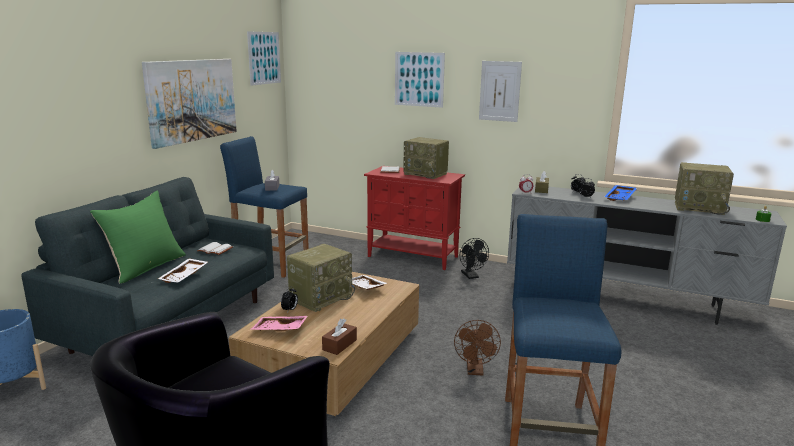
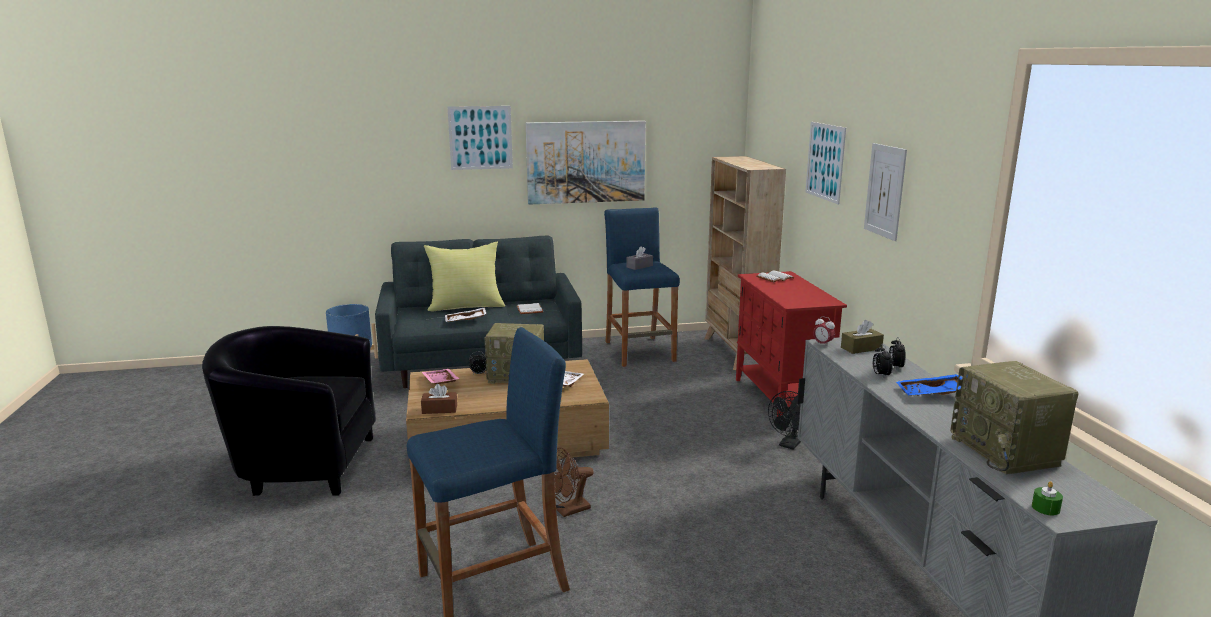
camera: 55 degrees right, 0 degrees up
green pillow [90,190,186,284] -> yellow pillow [424,242,505,312]
picture [247,31,281,86] -> picture moved to [448,106,513,170]
radio [403,137,449,179] -> none
none -> beige bookcase [704,156,786,370]

